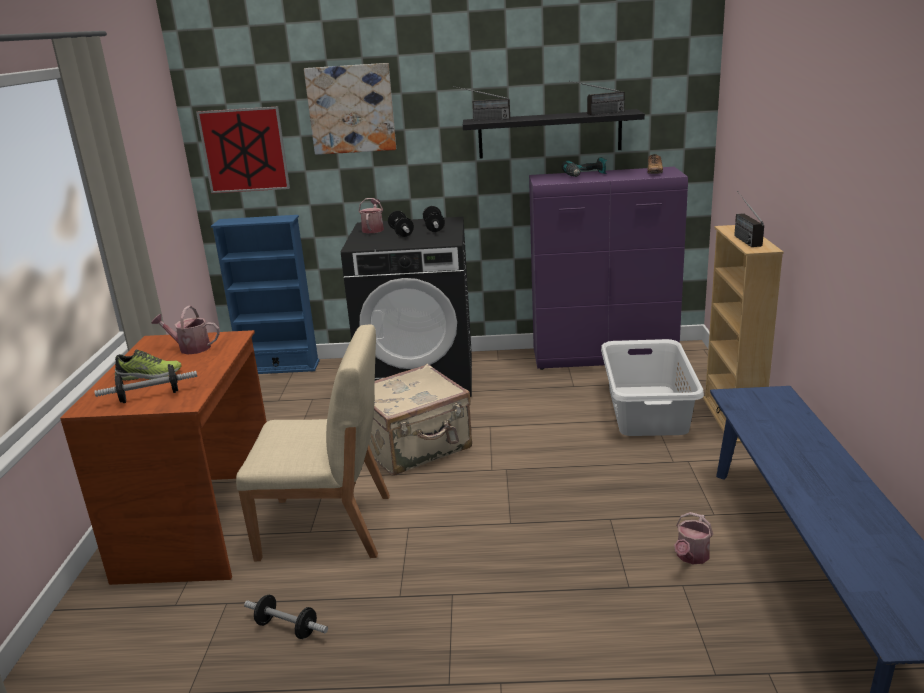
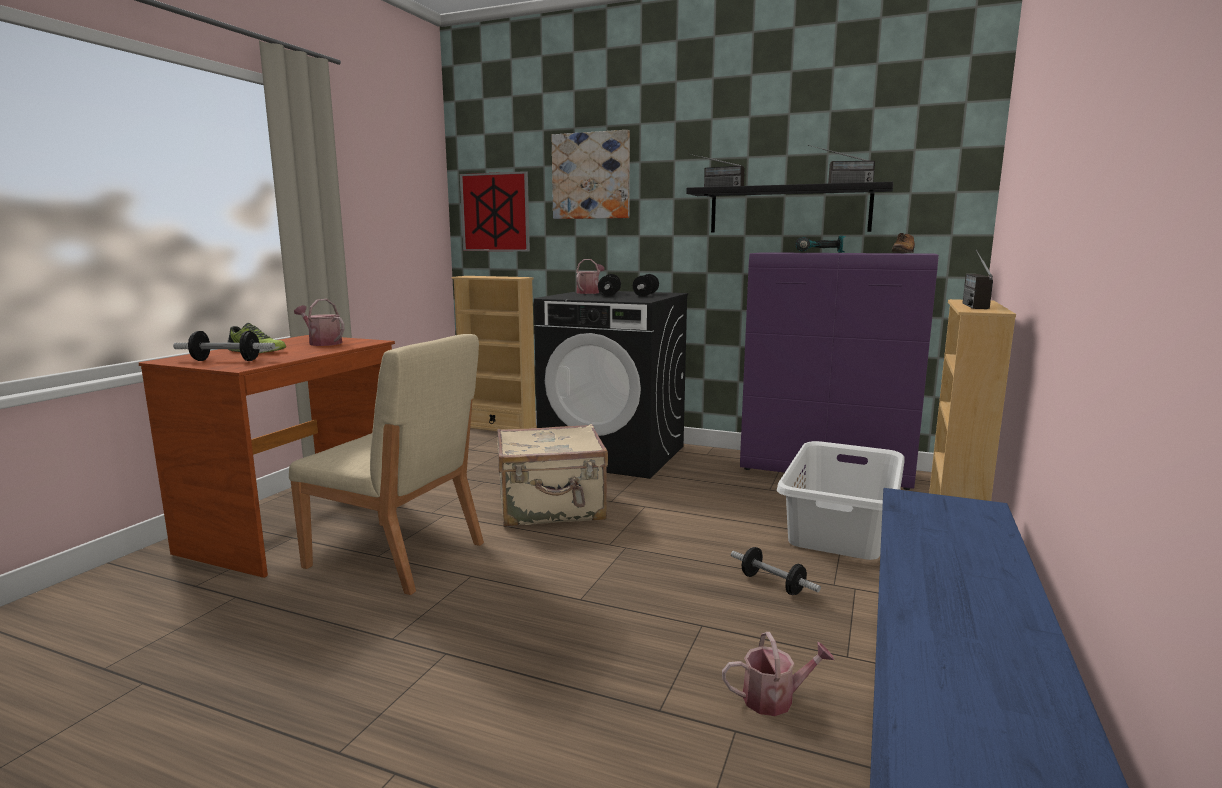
camera: 20 degrees right, 10 degrees down
blue bookcase [211,215,320,374] -> beige bookcase [452,276,537,431]
dumbbell [244,595,328,639] -> dumbbell moved to [731,547,821,595]
watering can [674,512,713,564] -> watering can turned 150 degrees counterclockwise [722,632,834,716]

